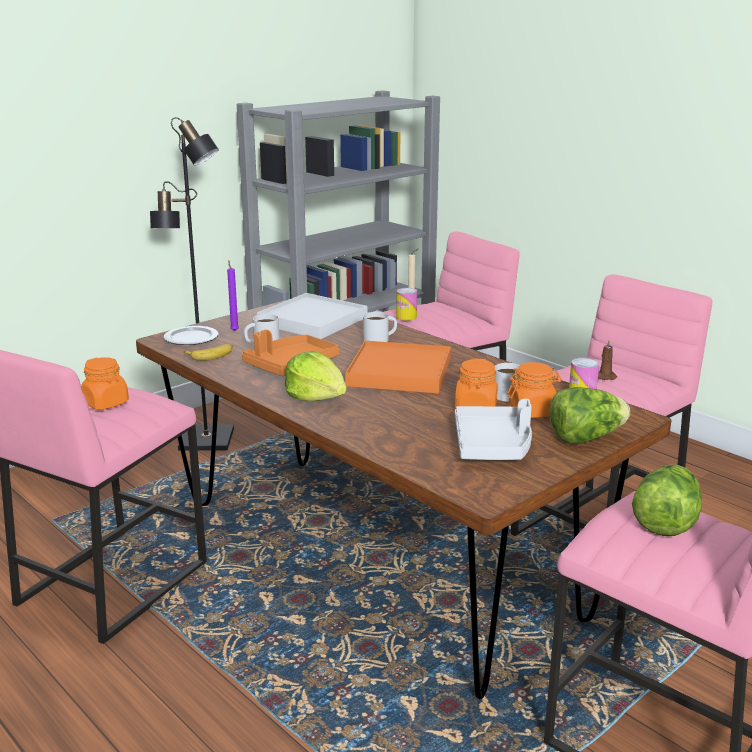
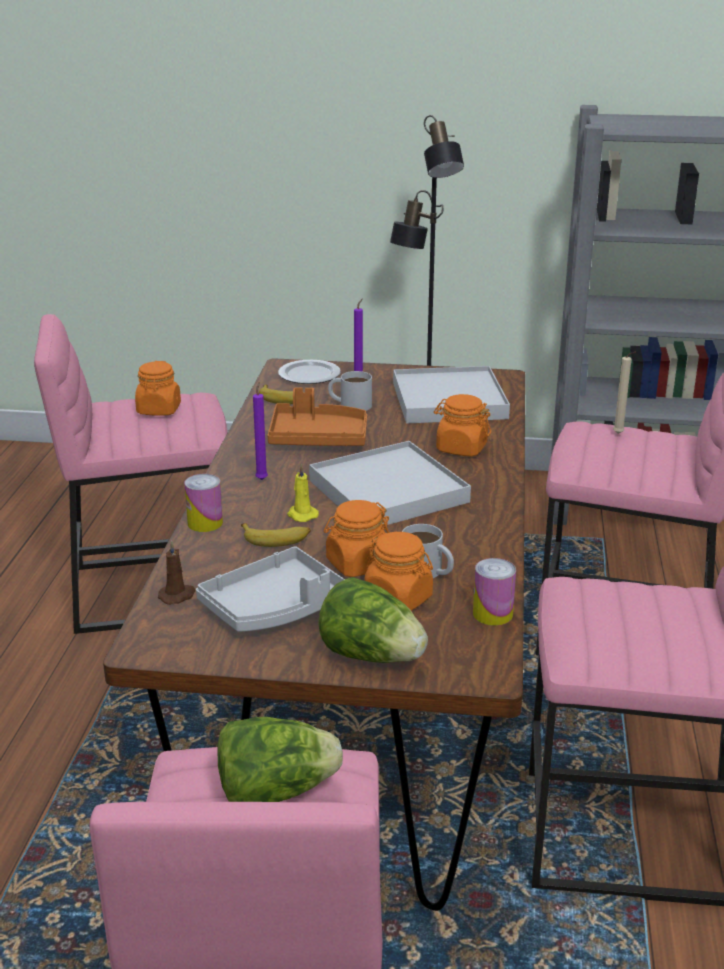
camera: 50 degrees right, 5 degrees up
lettuce [285,351,346,401] -> purple candle [253,382,268,480]
orange tray [345,341,451,394] -> white tray [309,441,471,525]
white mug [363,312,397,342] -> orange jar [434,394,491,456]
can [396,288,417,321] -> can moved to [184,474,223,532]
brown candle [598,339,617,380] -> brown candle moved to [158,541,196,605]
none -> banana [241,523,311,547]
none -> yellow candle [287,465,319,522]

